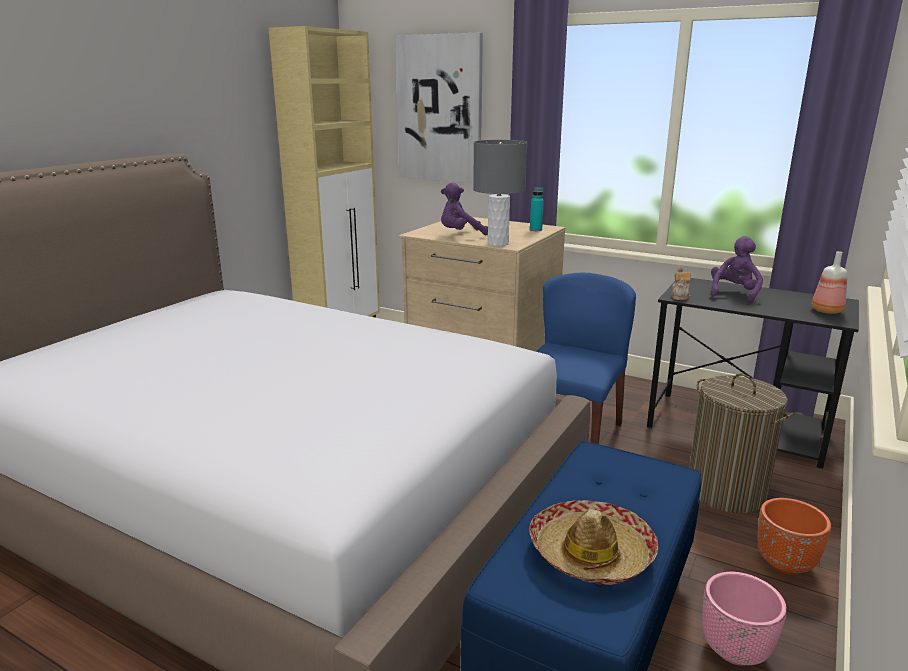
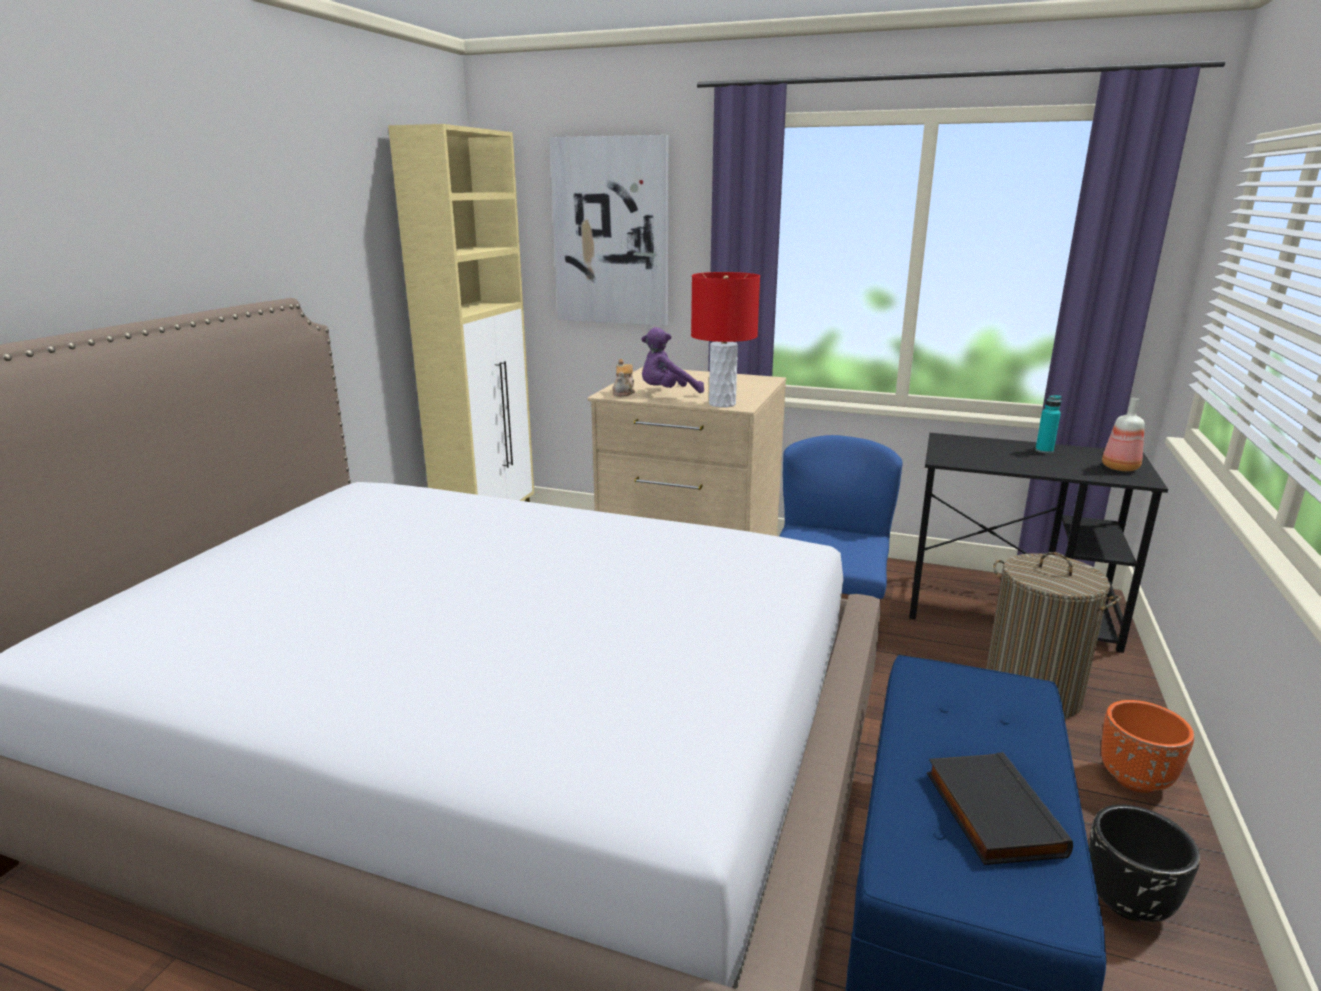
camera: 10 degrees left, 0 degrees up
grey table lamp [473,140,527,246] -> red table lamp [691,272,760,407]
hat [529,500,658,585] -> black book [927,752,1073,865]
turquoise bottle [530,187,544,231] -> turquoise bottle moved to [1035,395,1062,453]
teapot [672,267,691,300] -> teapot moved to [613,359,635,396]
pink planter [702,572,787,666] -> black planter [1089,805,1200,922]
purple plush toy [710,236,763,304] -> none

